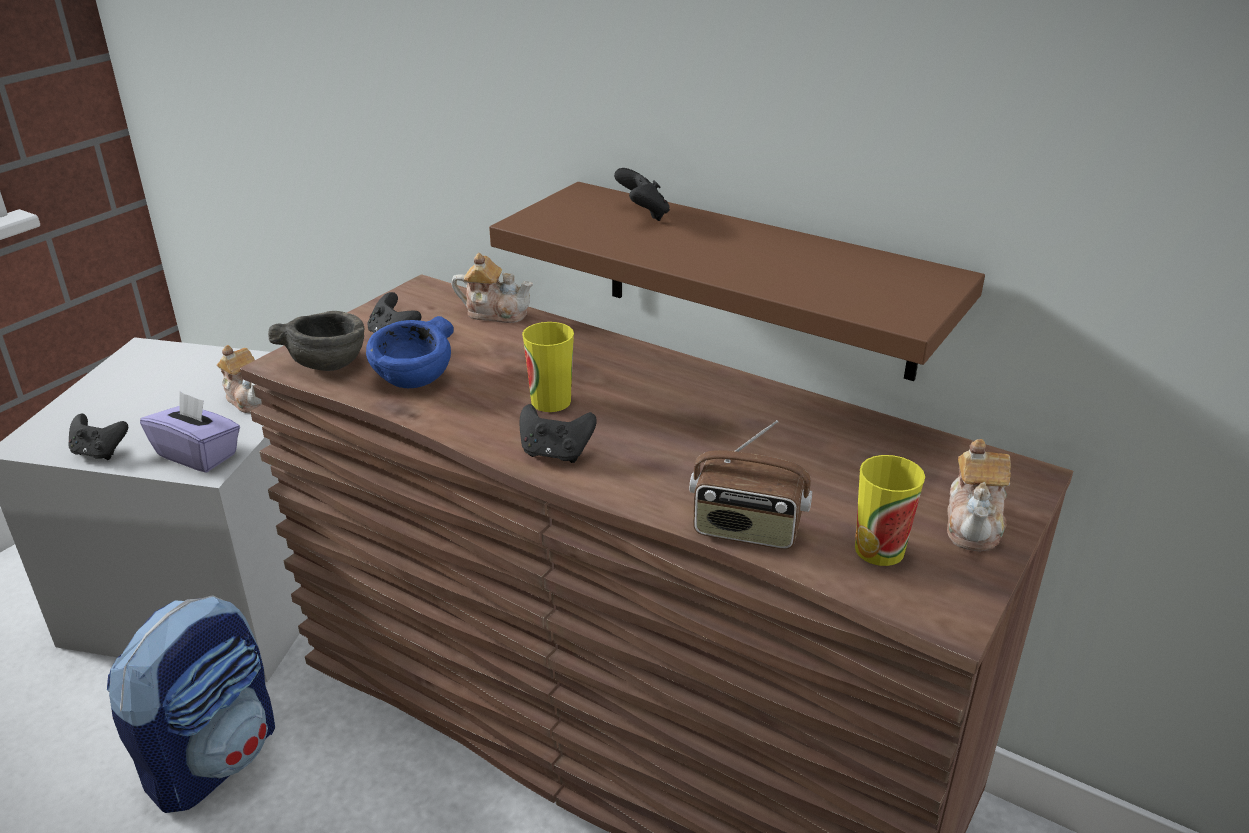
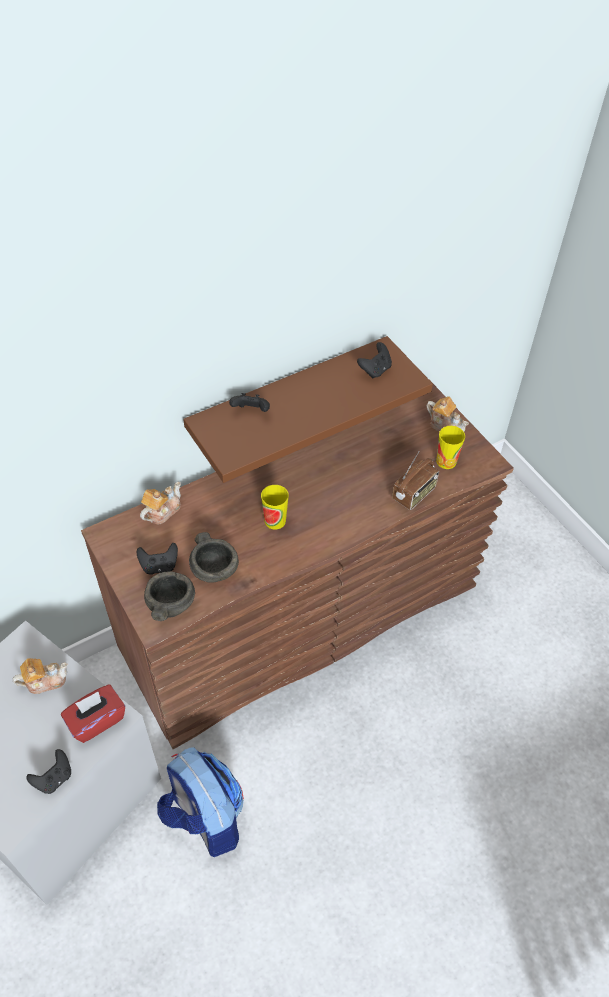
camera: 65 degrees left, 20 degrees up
purple tissue box [140,391,240,472] -> red tissue box [61,684,125,743]
blue bowl [366,316,454,388] -> grey bowl [189,532,239,583]
black game controller [519,404,597,463] -> black game controller moved to [357,342,392,378]

